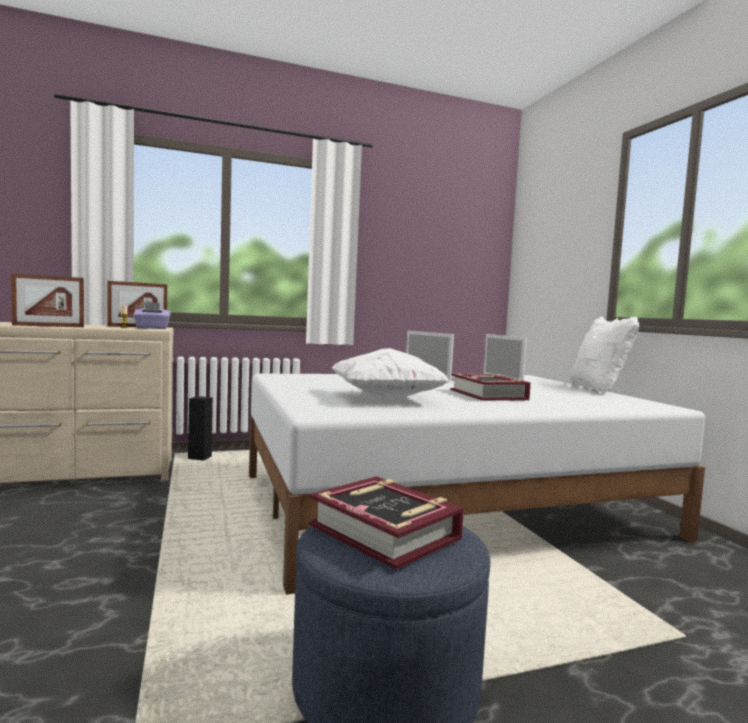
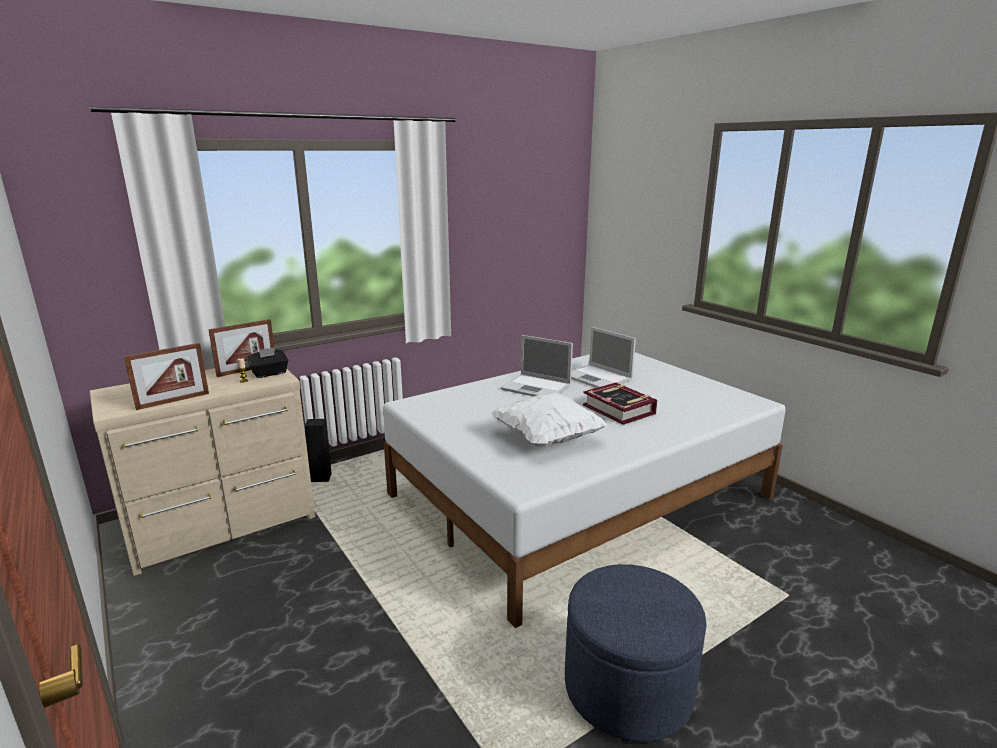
camera: 15 degrees left, 15 degrees up
purple tissue box [133,302,171,329] -> black tissue box [246,347,289,378]
book [309,476,464,570] -> none
white pillow [570,316,639,394] -> none

